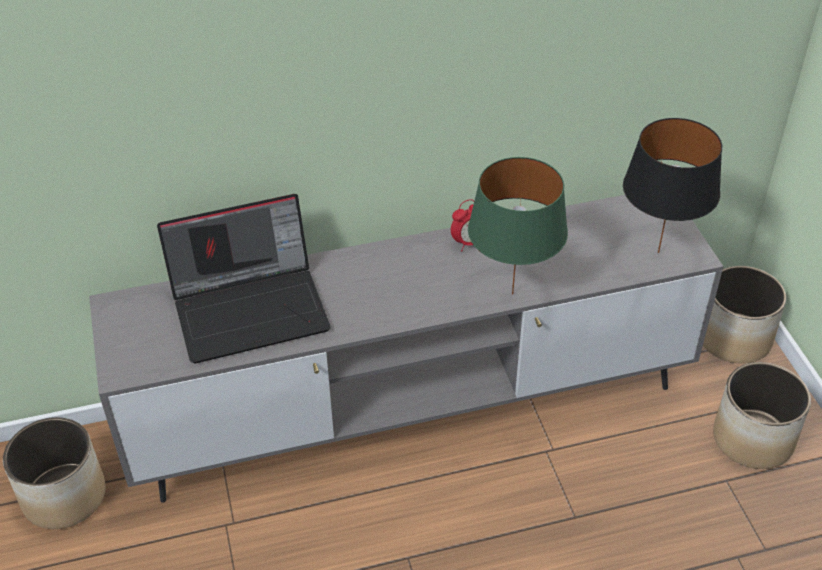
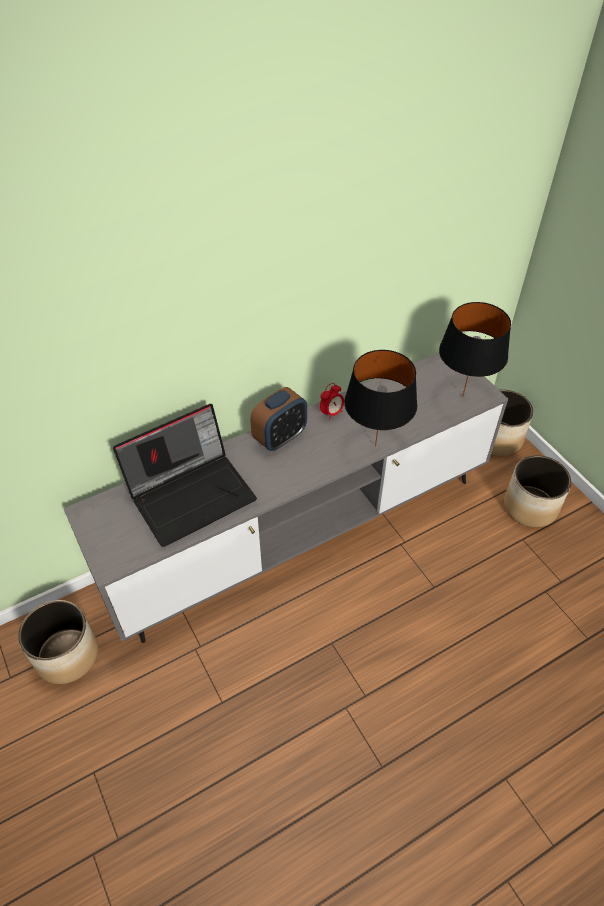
camera: 15 degrees left, 5 degrees up
green table lamp [468,157,568,295] -> black table lamp [344,350,417,447]
none -> alarm clock [250,387,307,451]

